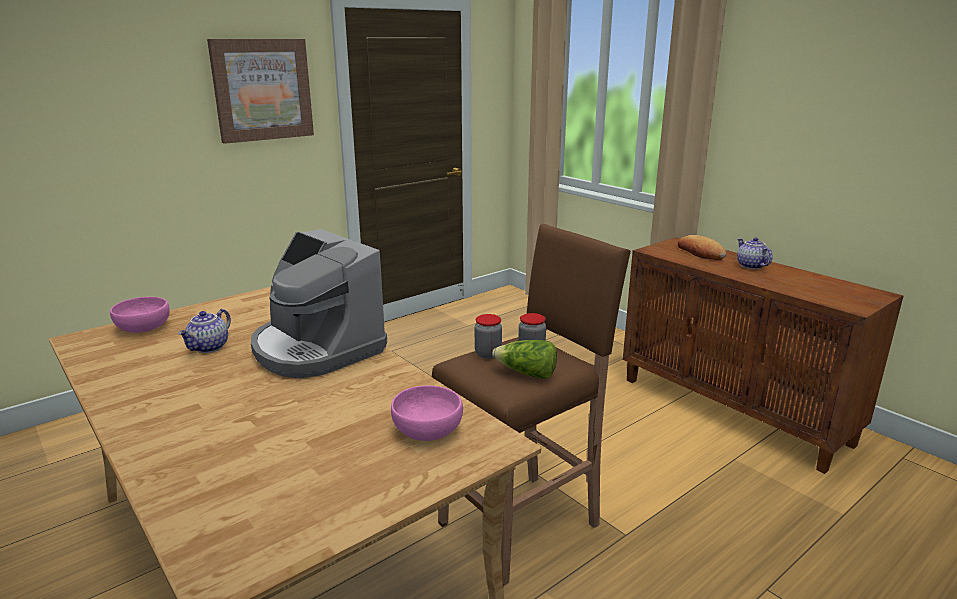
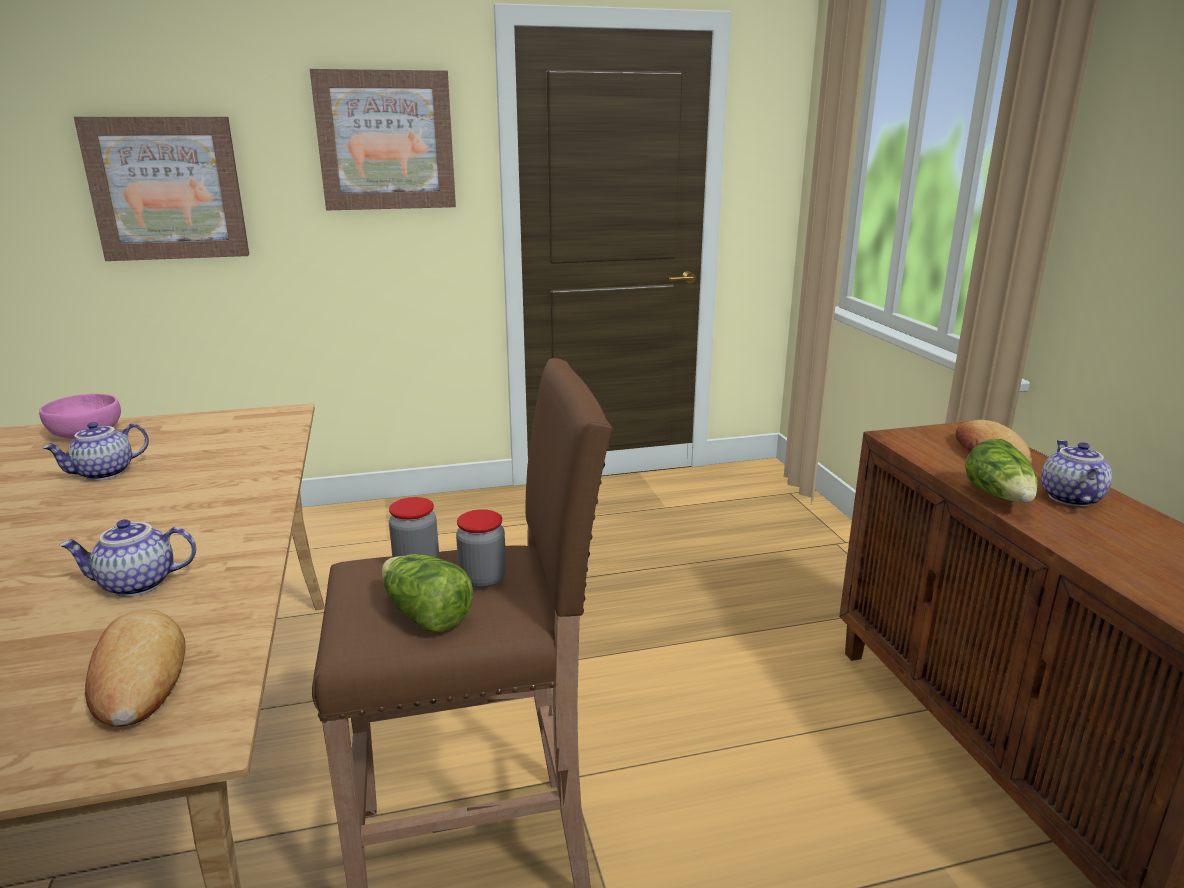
camera: 25 degrees right, 0 degrees up
coffee machine [251,229,387,378] -> none
pink bowl [391,385,463,441] -> bread [85,610,186,727]
none -> teapot [59,519,196,597]
none -> picture [74,117,249,261]
none -> lettuce [965,439,1038,503]

